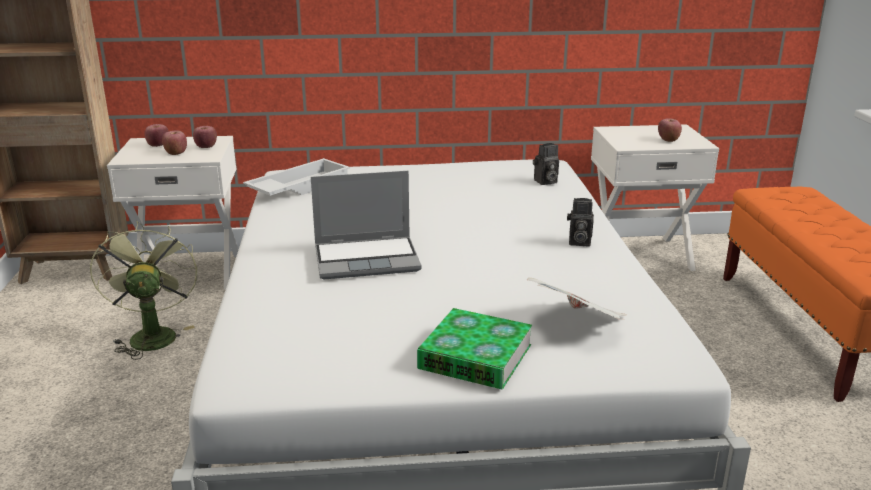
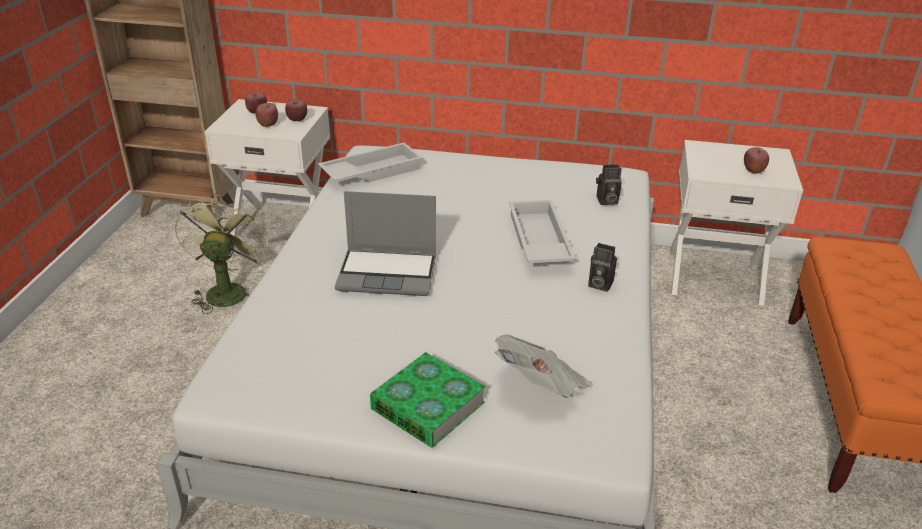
camera: 15 degrees right, 10 degrees up
none -> white tray [509,200,576,263]

